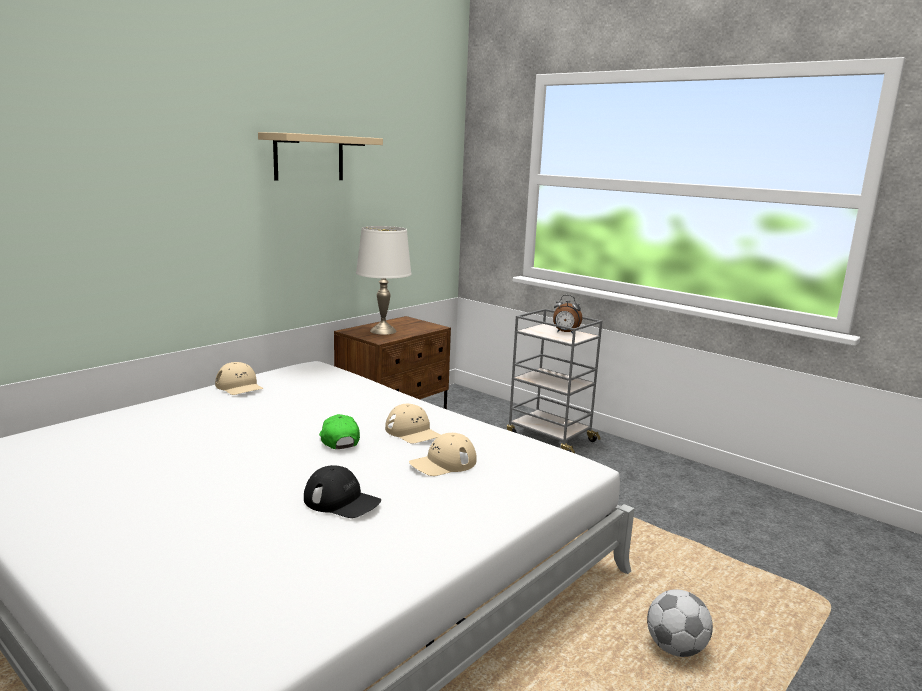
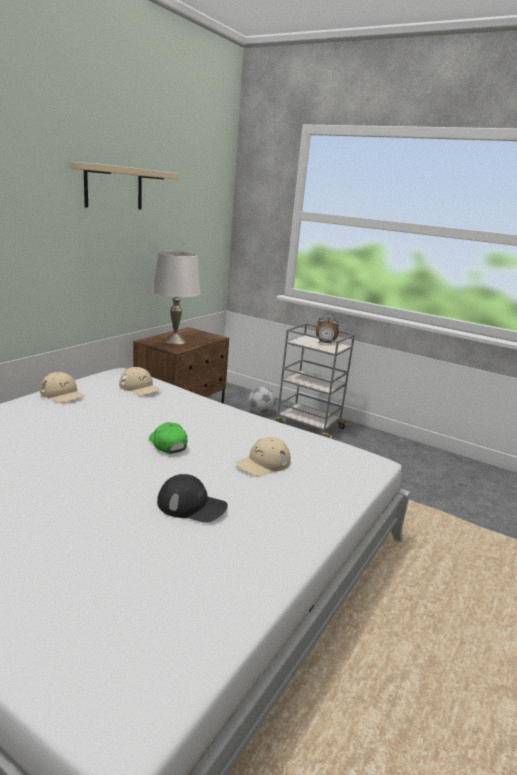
camera: 10 degrees left, 5 degrees up
beige cap [385,404,440,444] -> beige cap moved to [119,367,161,395]
football [647,589,713,657] -> football moved to [248,387,276,414]

